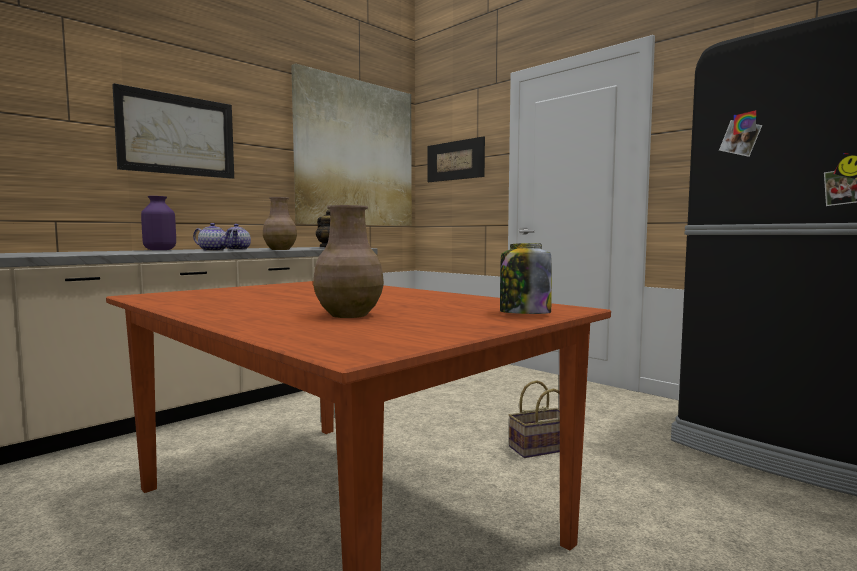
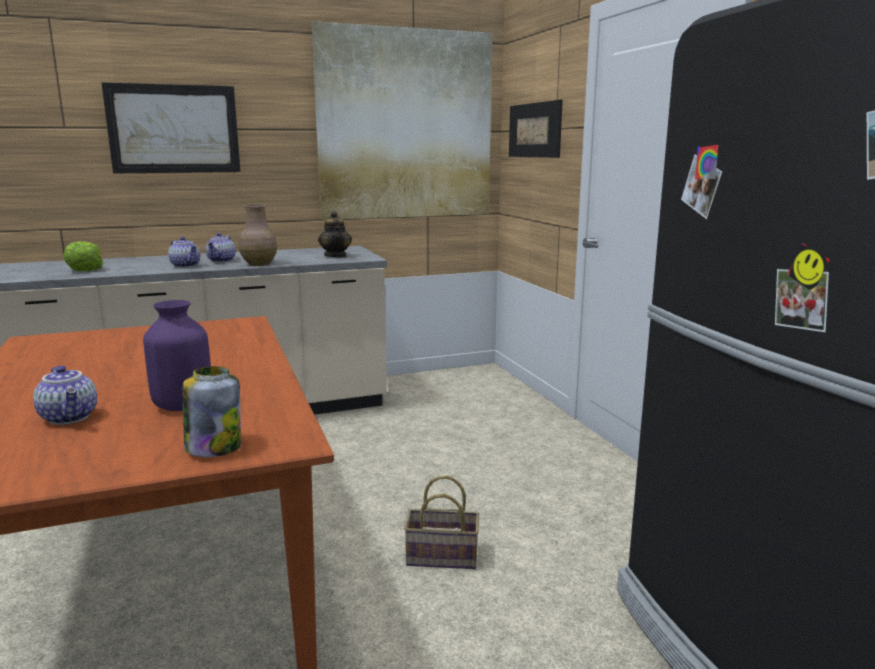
camera: 25 degrees right, 10 degrees up
purple vase [141,196,176,250] -> purple vase moved to [143,300,211,411]
brown vase [313,205,384,318] -> teapot [33,366,97,425]
none -> lettuce [64,241,103,271]

